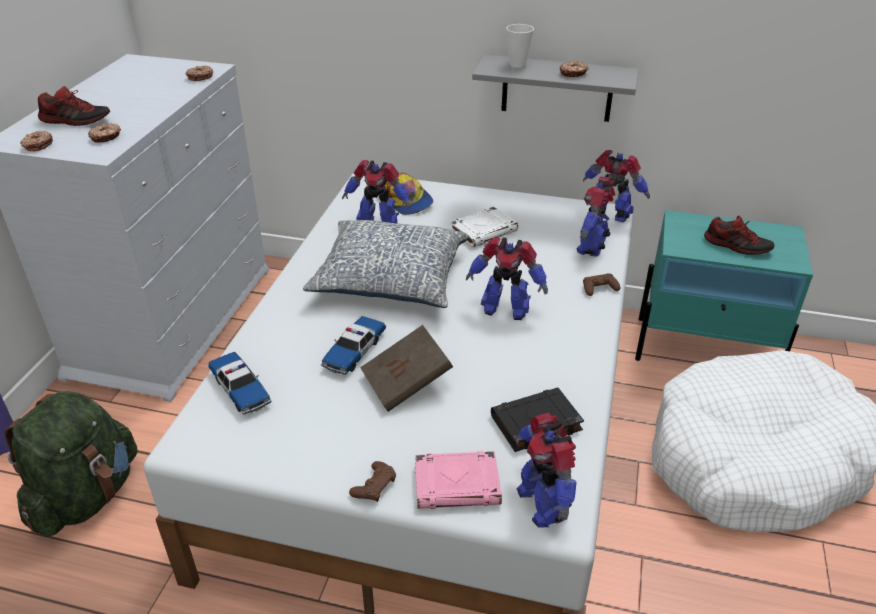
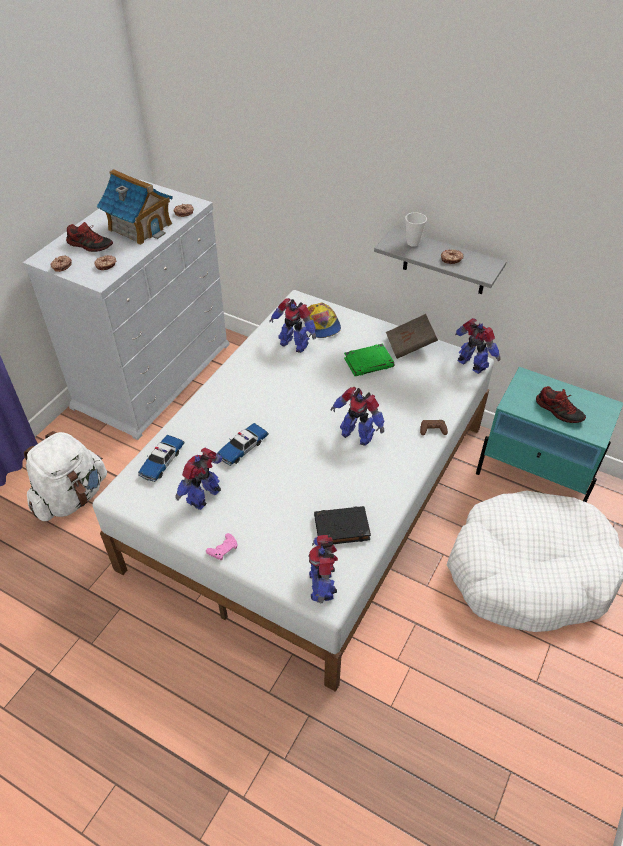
camera: 15 degrees right, 10 degrees up
green backpack [5,391,137,536] -> white backpack [24,431,107,521]
toy car [208,352,272,415] -> toy car turned 45 degrees clockwise [138,435,185,482]
pillow [303,220,470,308] -> none
brown game controller [349,461,396,502] -> pink game controller [206,533,238,561]
brown book [360,325,453,412] -> brown book moved to [386,314,438,359]
pink book [415,451,502,509] -> none
white book [450,207,518,248] -> green book [344,343,394,376]
toy robot [577,176,615,257] -> toy robot moved to [175,448,222,510]
none -> toy house [97,169,173,245]

